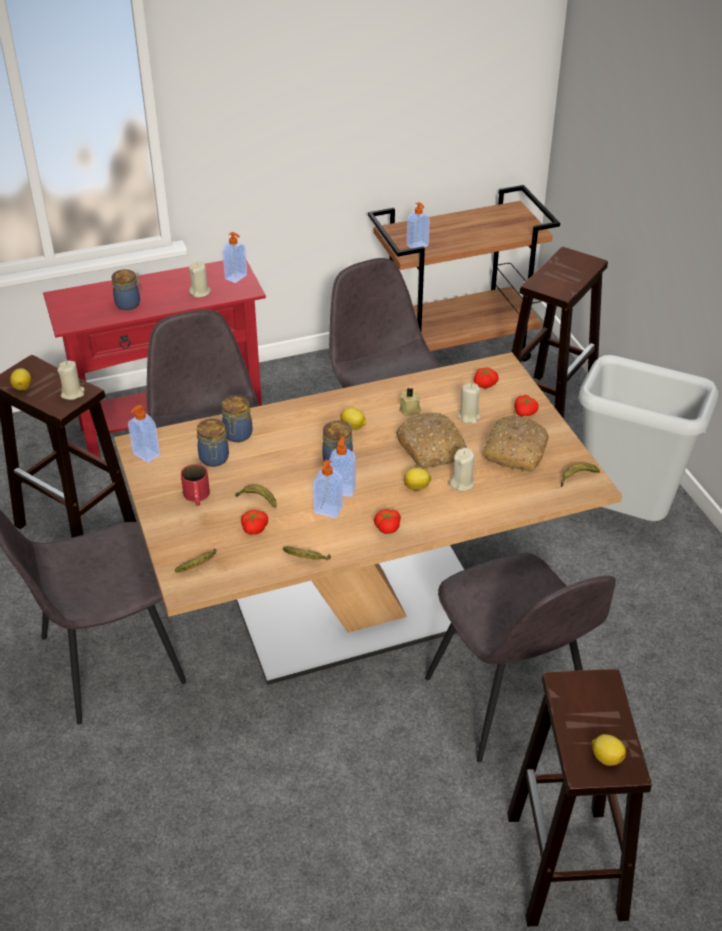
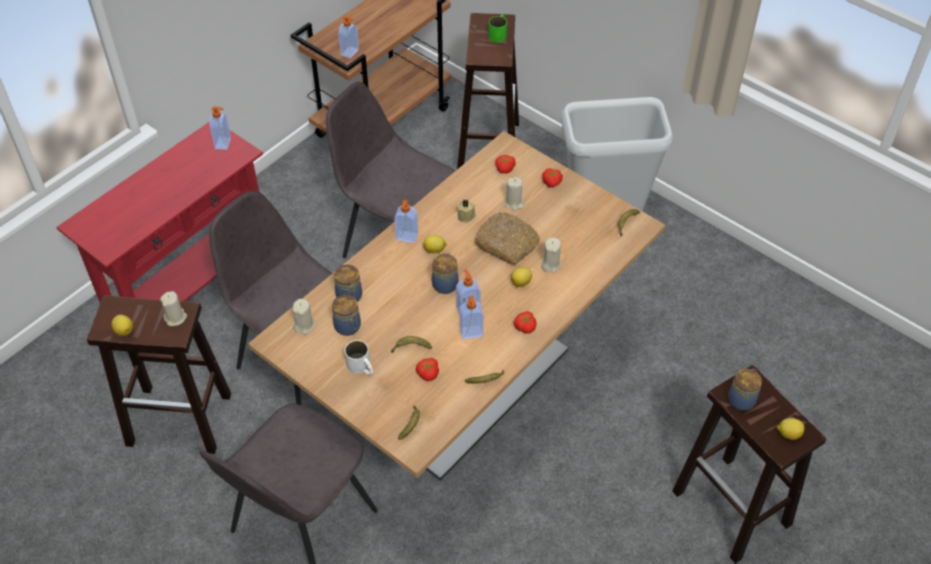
camera: 30 degrees left, 10 degrees up
jar [112,269,142,310] -> jar moved to [728,369,762,411]
soap dispenser [128,405,160,463] -> soap dispenser moved to [394,200,418,243]
red mug [181,464,210,506] -> white mug [345,340,373,375]
beige candle [189,261,211,297] -> beige candle moved to [293,299,315,335]
grey chair [425,553,616,762] -> none
bread [483,415,549,472] -> none
none -> green mug [488,14,507,43]

